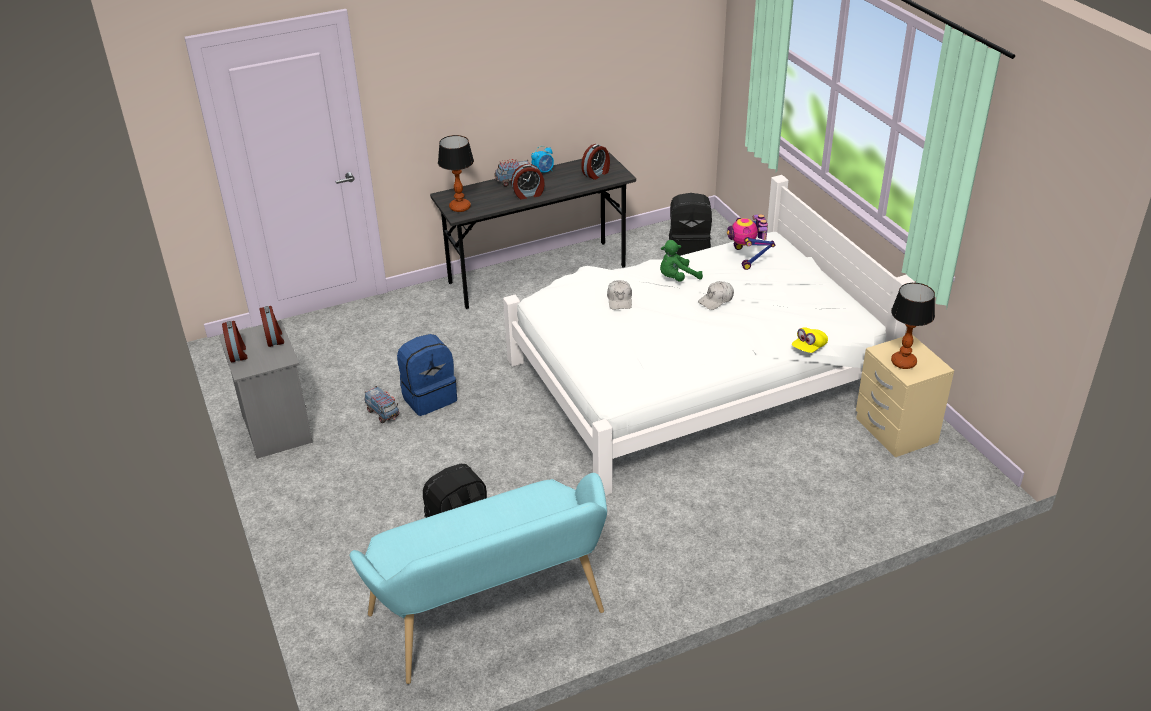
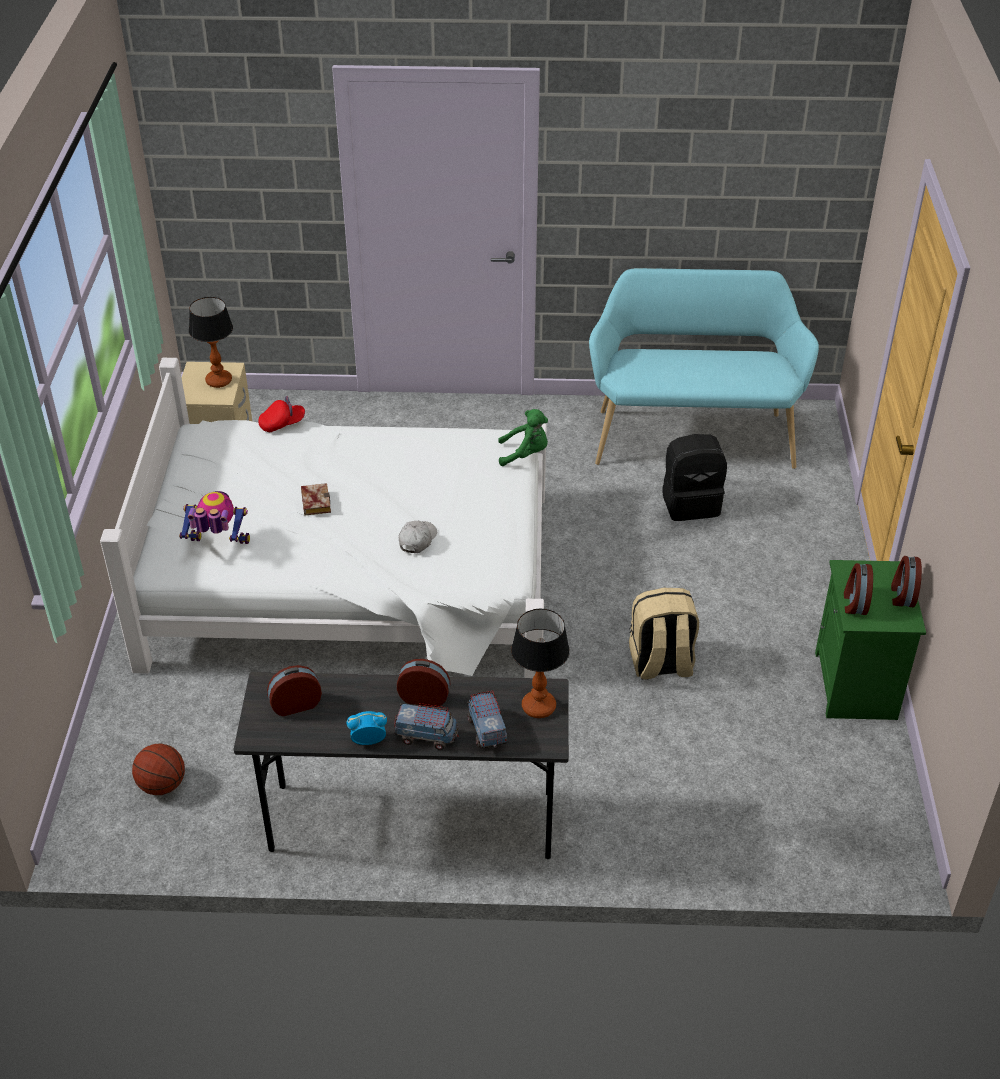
camera: 155 degrees left, 5 degrees up
grey nightstand [219,320,313,459] -> green nightstand [815,560,926,720]
toy truck [364,386,400,423] -> toy truck moved to [467,691,507,748]
blue backpack [397,334,457,416] -> beige backpack [629,588,699,680]
green plush toy [660,240,703,282] -> green plush toy moved to [498,409,548,466]
black backpack [669,193,712,256] -> basketball [132,744,185,795]
white cap [698,281,734,310] -> book [301,483,331,516]
toy robot [727,214,775,270] -> toy robot turned 105 degrees counterclockwise [179,491,250,544]
yellow cap [792,327,828,353] -> red cap [258,396,305,432]

